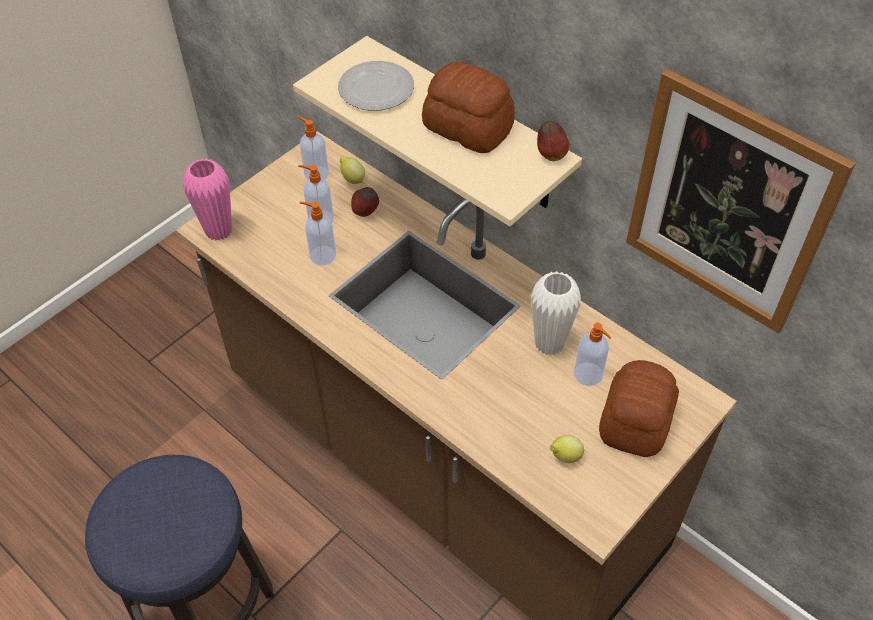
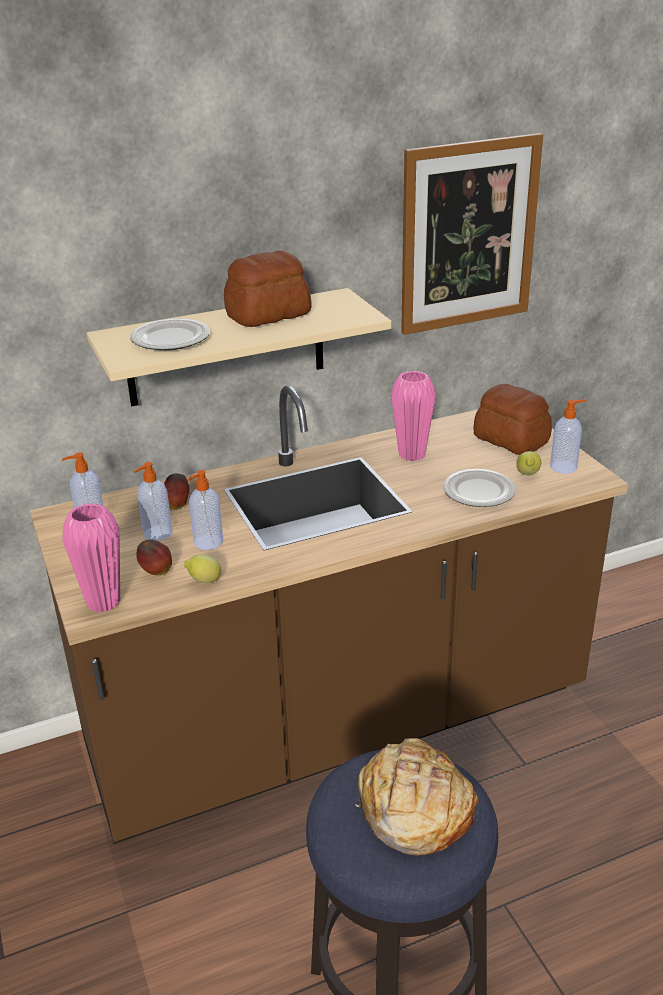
camera: 65 degrees left, 20 degrees down
lemon [340,156,365,184] -> lemon moved to [184,554,221,583]
white vase [531,271,581,356] -> pink vase [391,371,436,461]
apple [537,121,569,161] -> apple moved to [137,539,172,575]
soap dispenser [574,323,611,386] -> soap dispenser moved to [550,400,587,474]
none -> bread [355,738,479,855]
none -> plate [443,469,516,507]

